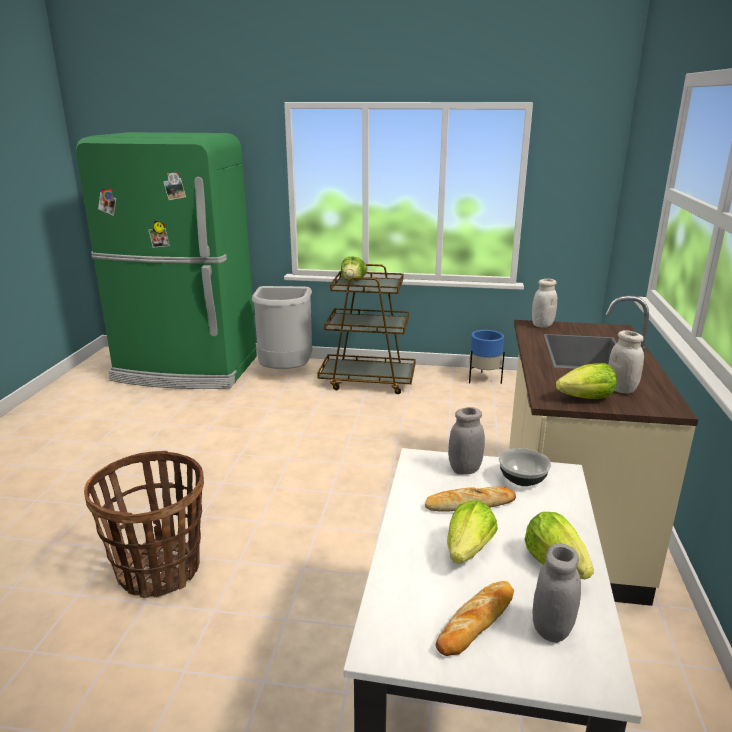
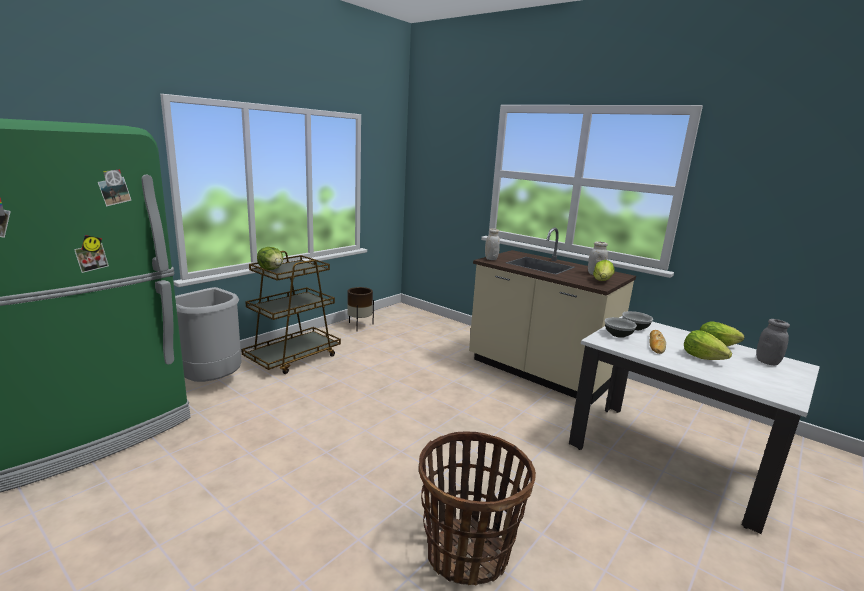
camera: 60 degrees left, 5 degrees down
bread [436,581,514,656] -> none
grey jar [448,407,485,475] -> bowl [605,317,637,338]
blue planter [469,330,505,384] -> brown planter [347,287,374,331]

